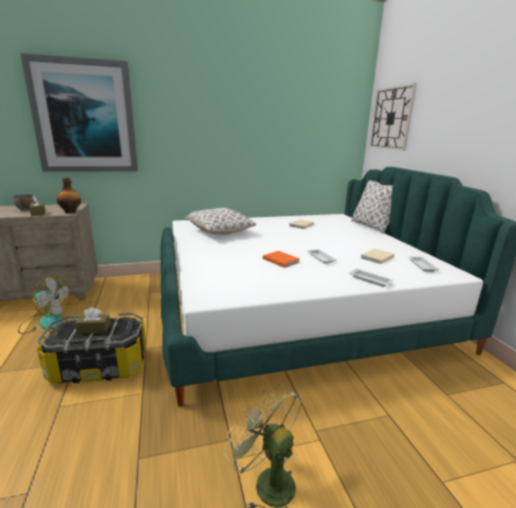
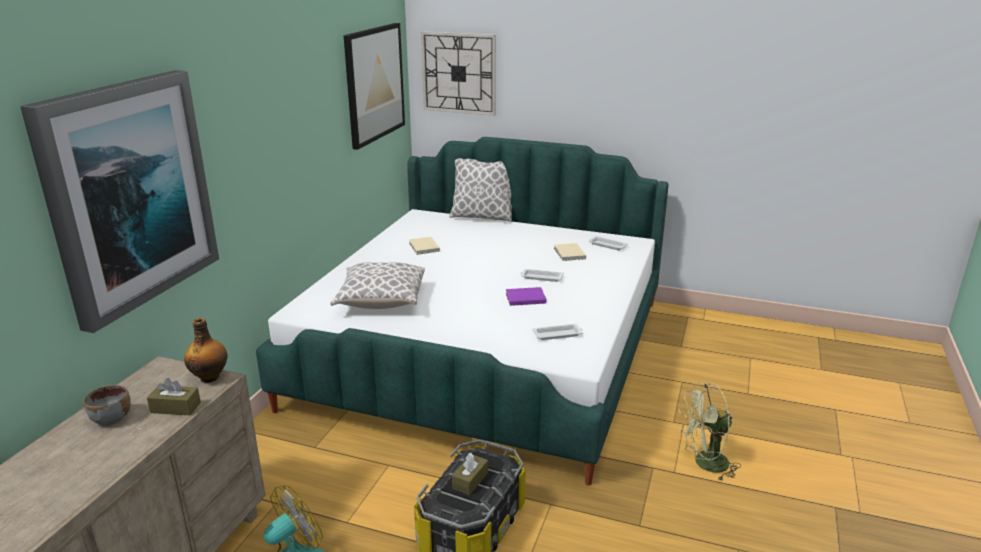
camera: 55 degrees left, 5 degrees up
orange book [263,251,300,268] -> purple book [506,287,546,306]
white tray [349,268,394,287] -> white tray moved to [532,324,583,340]
none -> picture [343,23,405,150]

